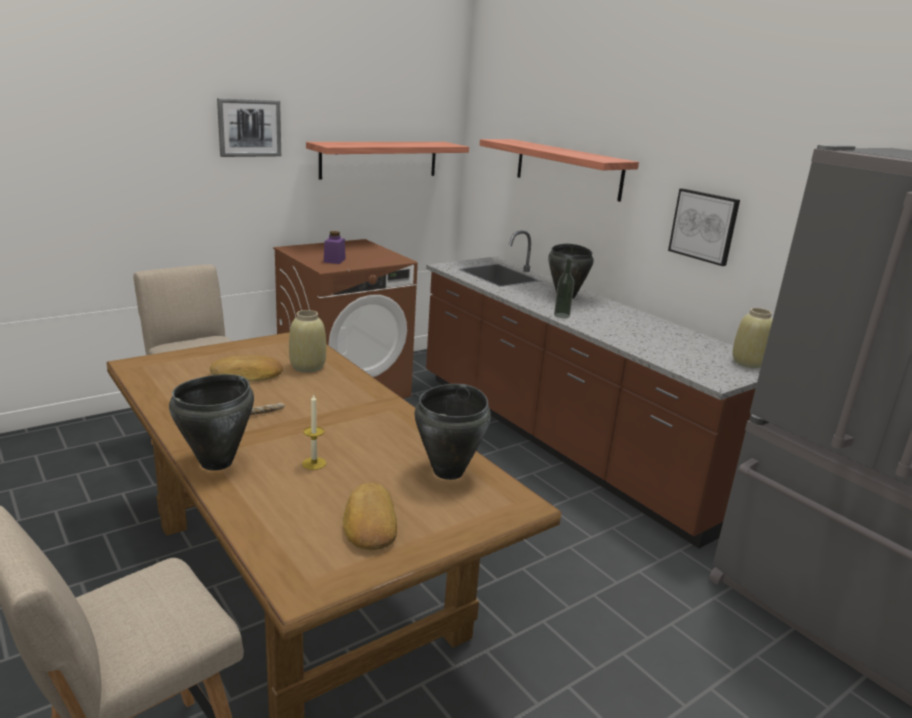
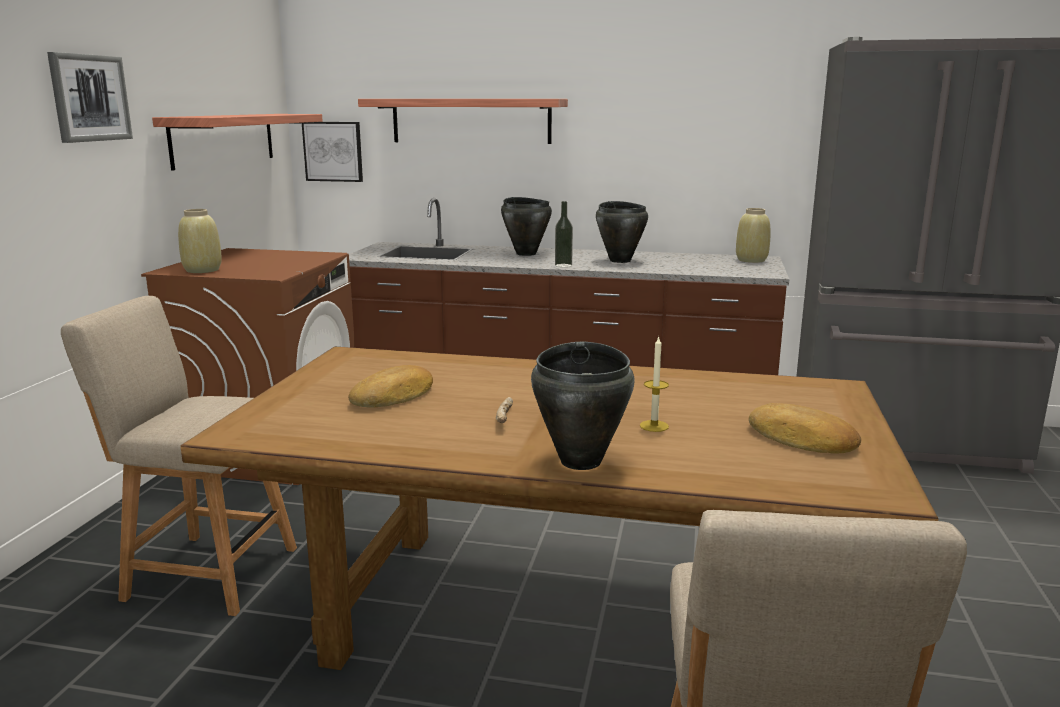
camera: 40 degrees left, 5 degrees down
beige vase [289,310,326,372] -> beige vase moved to [178,209,222,273]
purple jar [324,231,346,264] -> none
black cooking pot [415,384,491,480] -> black cooking pot moved to [596,201,648,263]
picture [668,188,740,266] -> picture moved to [302,122,363,182]

